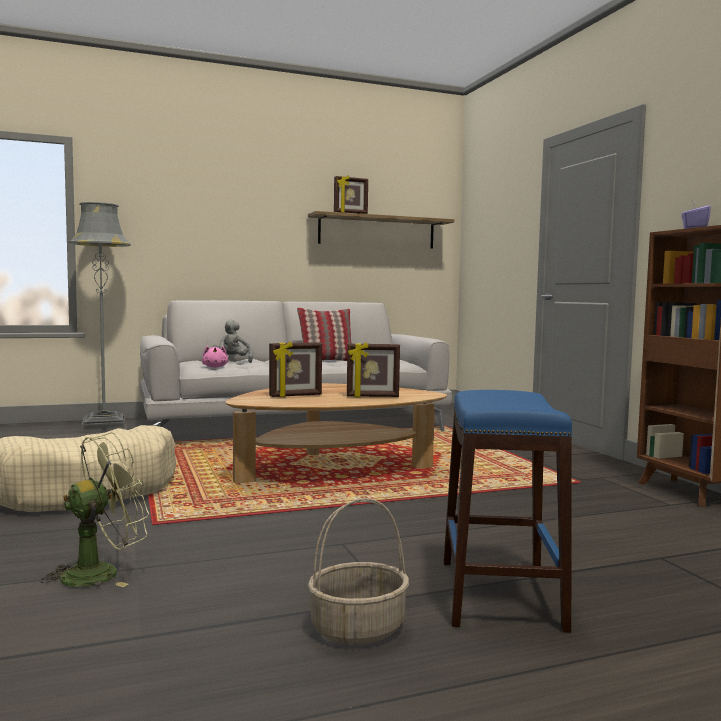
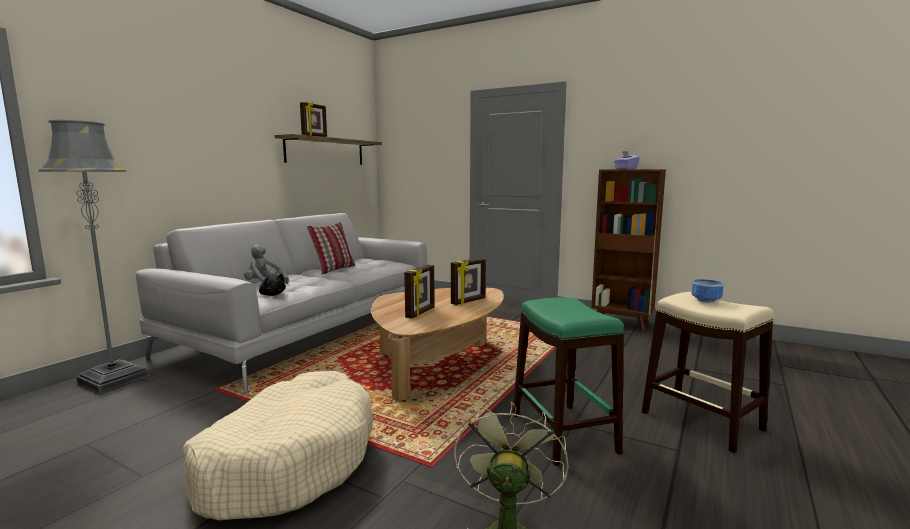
camera: 40 degrees left, 5 degrees up
pink plush toy [202,346,228,368] -> black plush toy [259,274,286,296]
basket [308,498,409,645] -> none
blue stool [444,390,572,633] -> beige stool [642,292,774,453]
none -> green stool [513,297,624,466]
none -> bowl [691,279,723,303]

